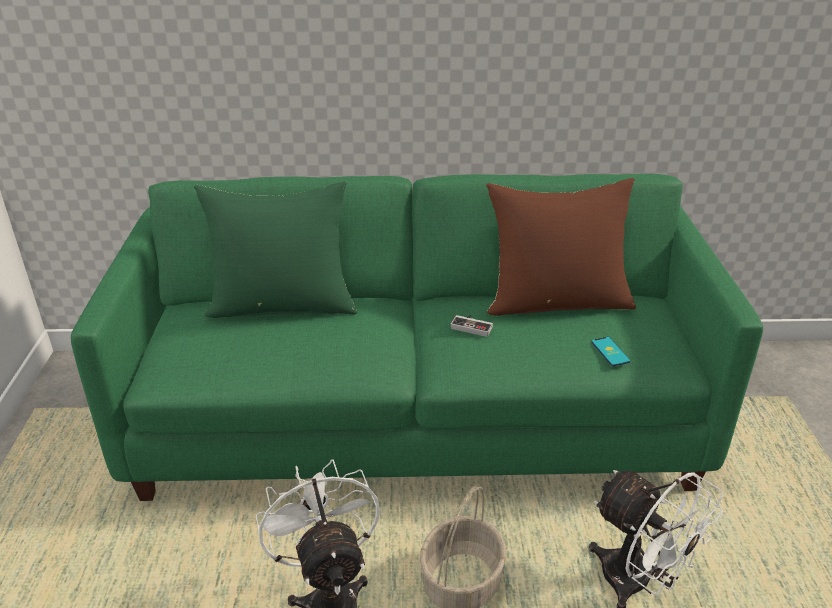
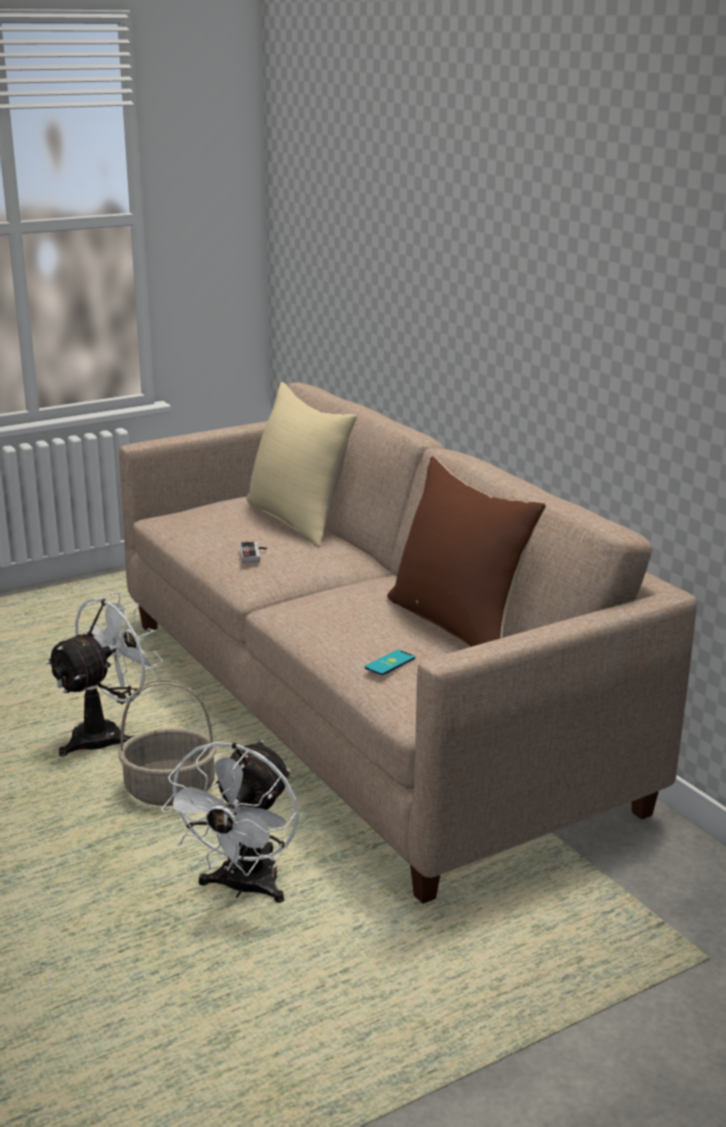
camera: 60 degrees right, 10 degrees down
green sofa [71,174,763,501] -> beige sofa [119,383,697,904]
green pillow [194,181,357,318] -> beige pillow [246,382,357,547]
game controller [451,315,493,337] -> game controller moved to [240,541,267,563]

